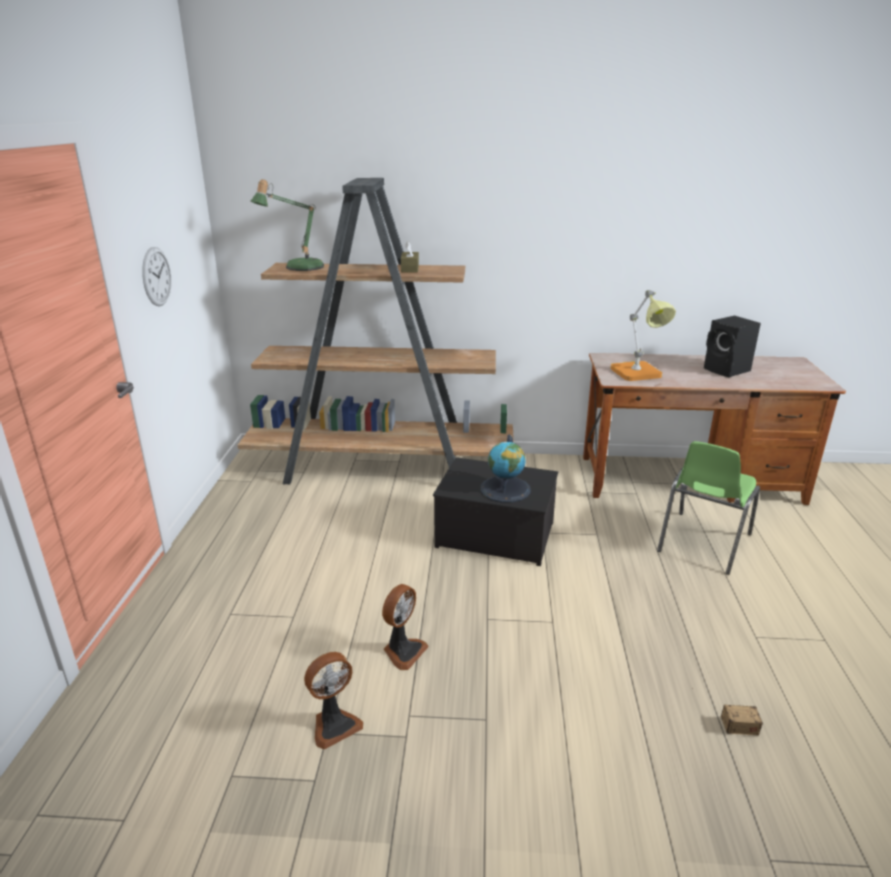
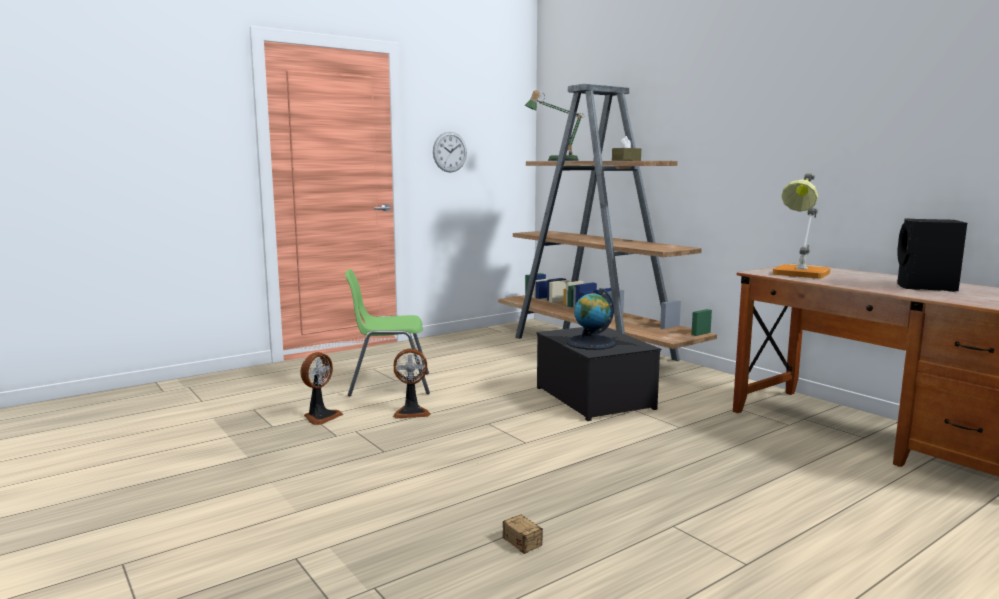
camera: 50 degrees right, 15 degrees down
fan [304,652,363,749] -> fan turned 75 degrees counterclockwise [300,352,343,425]
green chair [657,441,760,575] -> green chair moved to [345,269,430,396]

